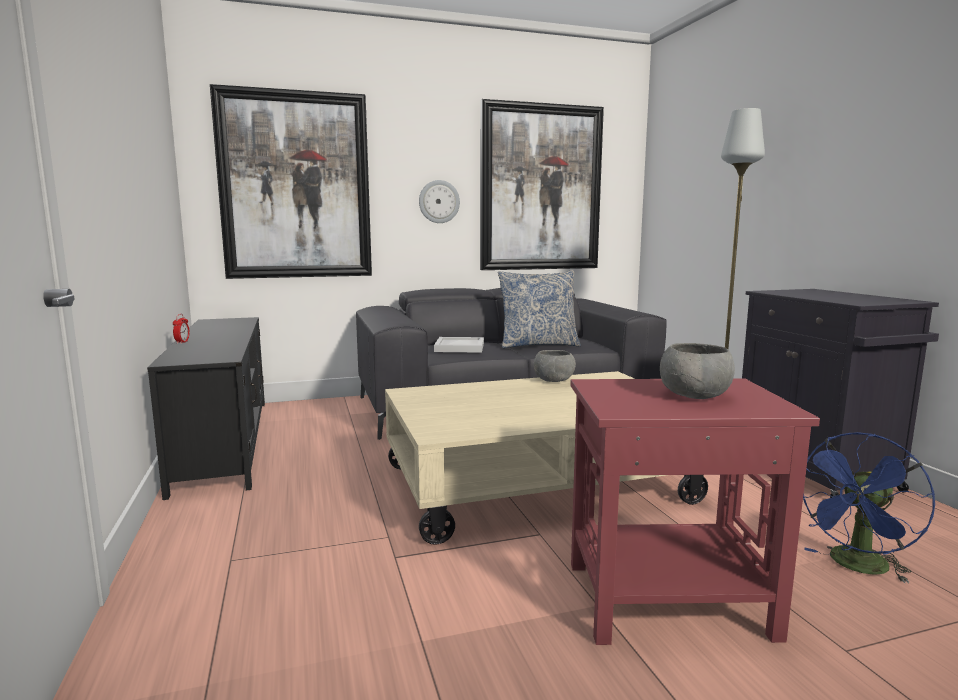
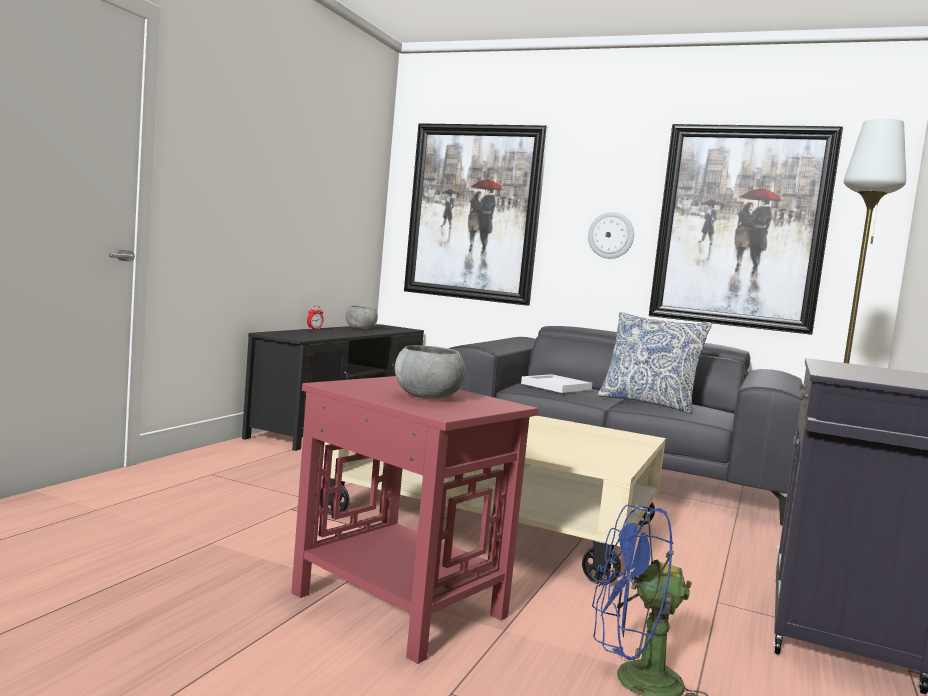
camera: 40 degrees right, 5 degrees down
grey bowl [534,350,576,382] -> grey bowl moved to [346,306,378,329]

